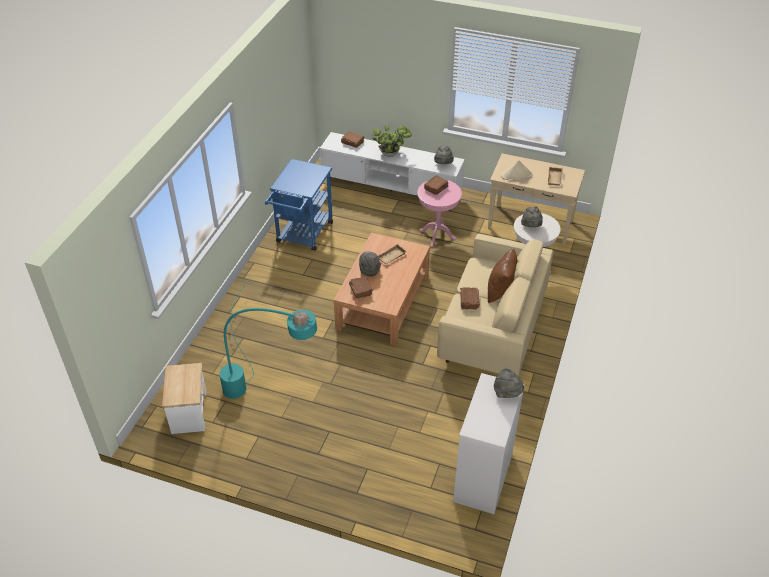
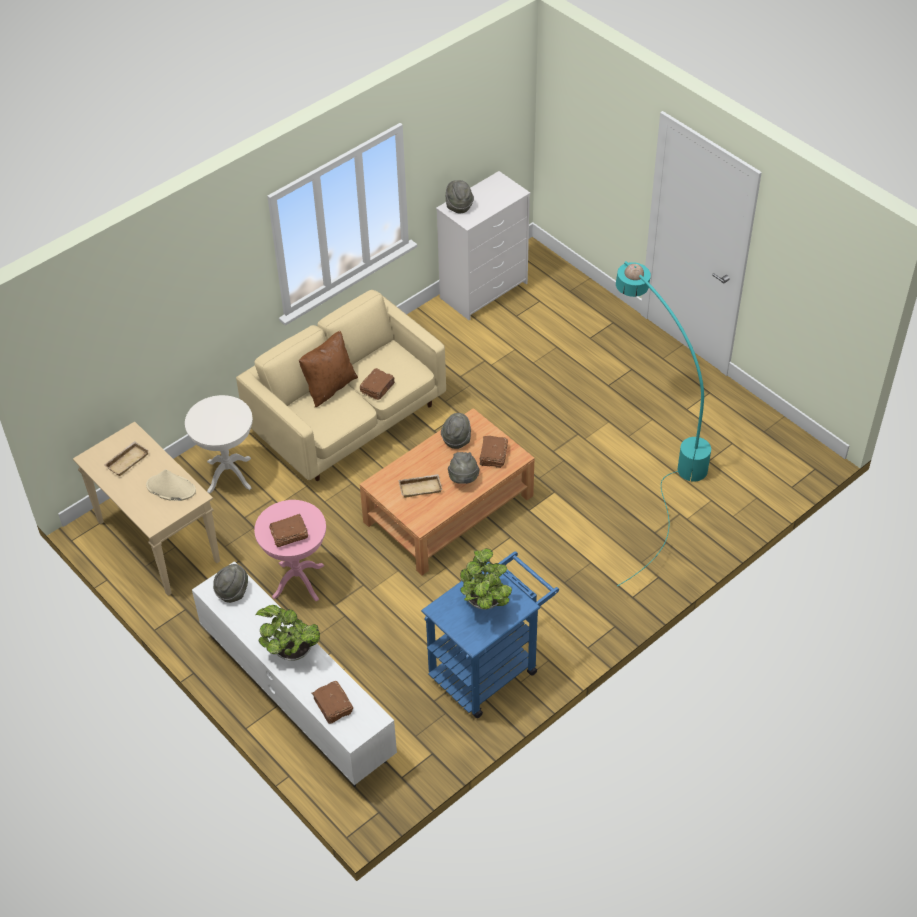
camera: 150 degrees left, 5 degrees up
side table [162,363,207,434] -> none
grey hat [521,206,543,227] -> grey hat moved to [441,413,471,449]
none -> potted plant [460,548,512,610]

